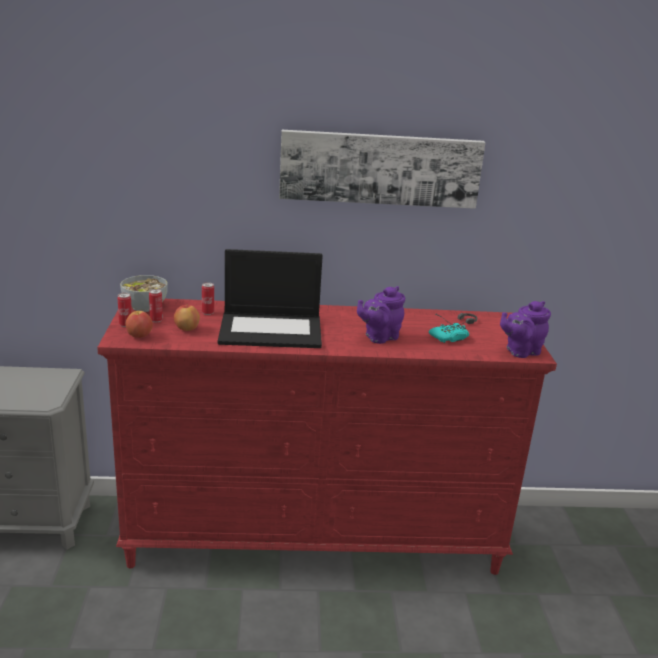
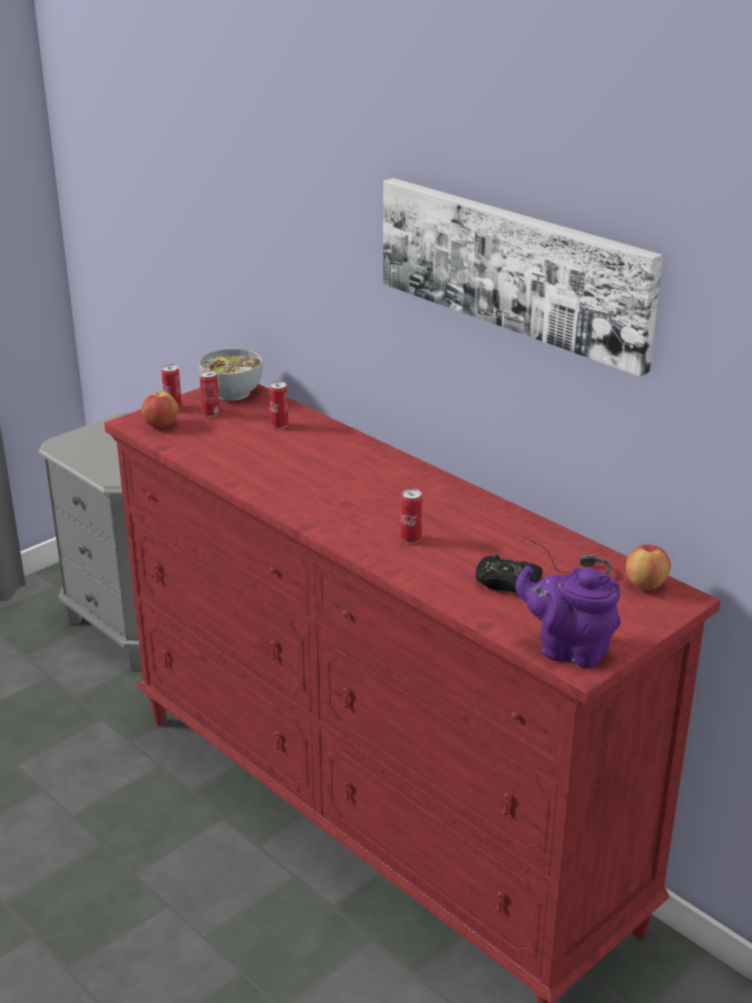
camera: 50 degrees right, 5 degrees up
apple [174,305,200,331] -> apple moved to [626,544,671,590]
laptop [218,249,323,348] -> none
purple teapot [357,286,405,344] -> can [401,489,422,543]
turquoise game controller [429,323,469,343] -> black game controller [476,554,543,593]

